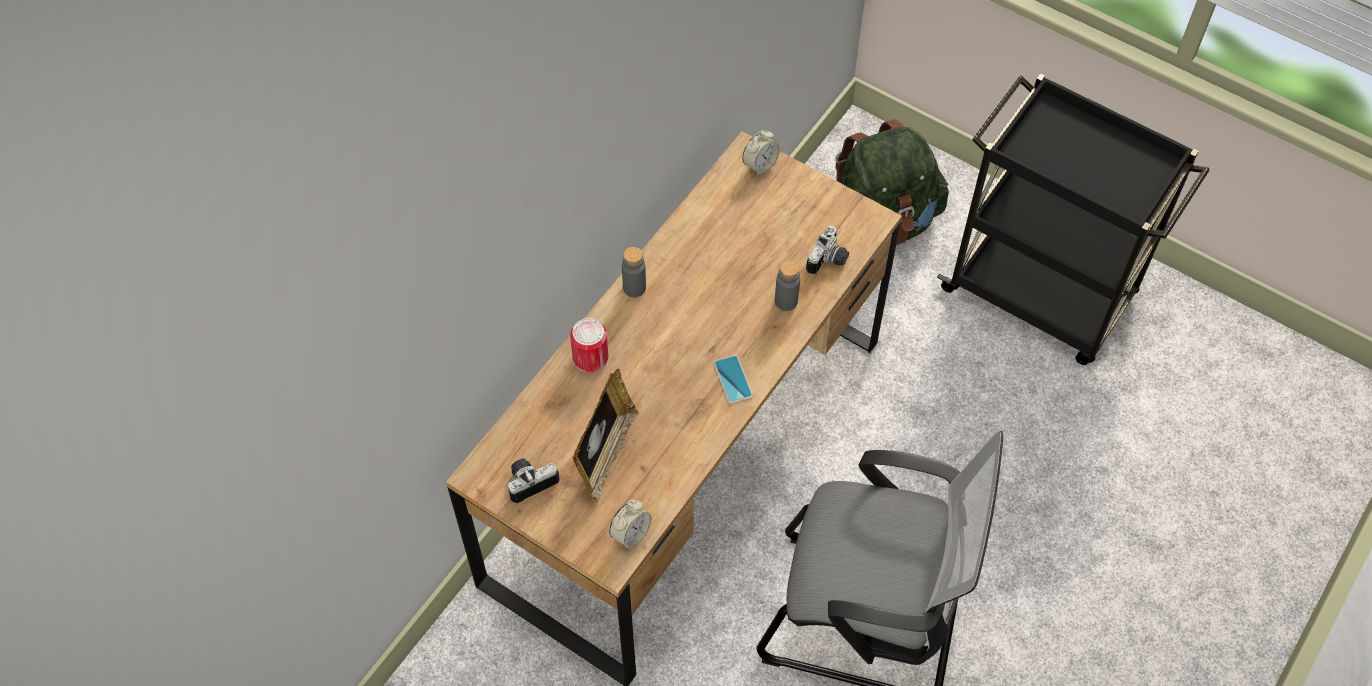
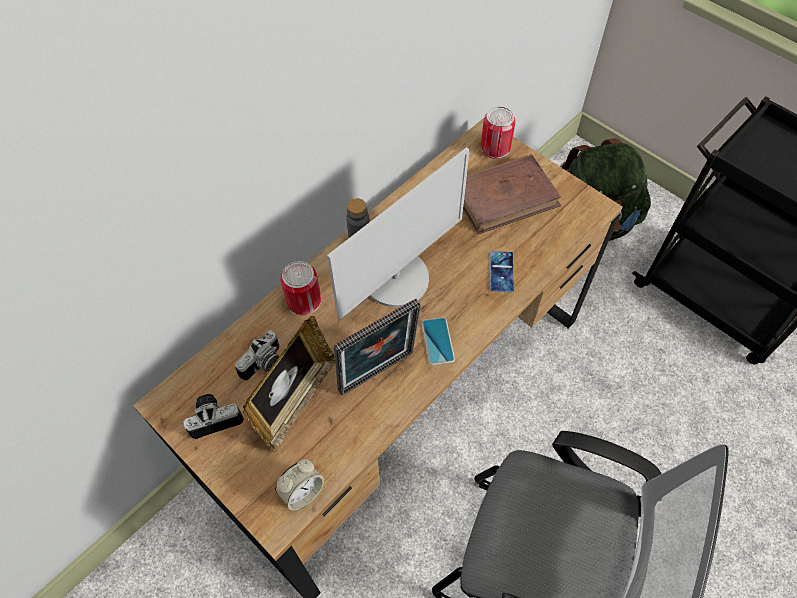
camera: 10 degrees right, 0 degrees up
alarm clock [742,129,780,176] -> can [481,106,516,159]
grey bottle [775,260,800,311] -> phone [490,251,514,292]
camera [806,225,849,275] -> camera moved to [235,330,279,381]
none -> monitor [327,147,470,320]
none -> picture frame [334,299,421,395]
none -> brown book [463,154,561,234]

